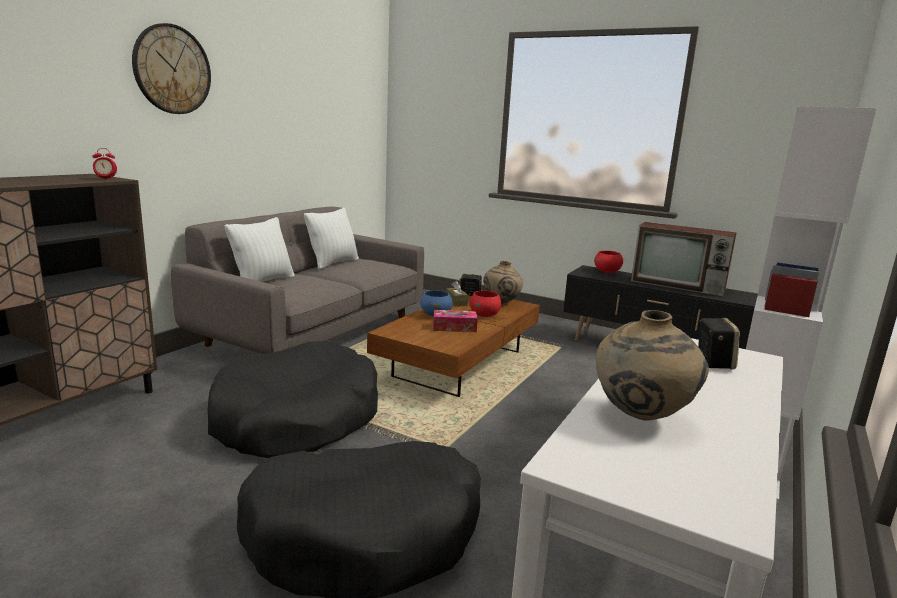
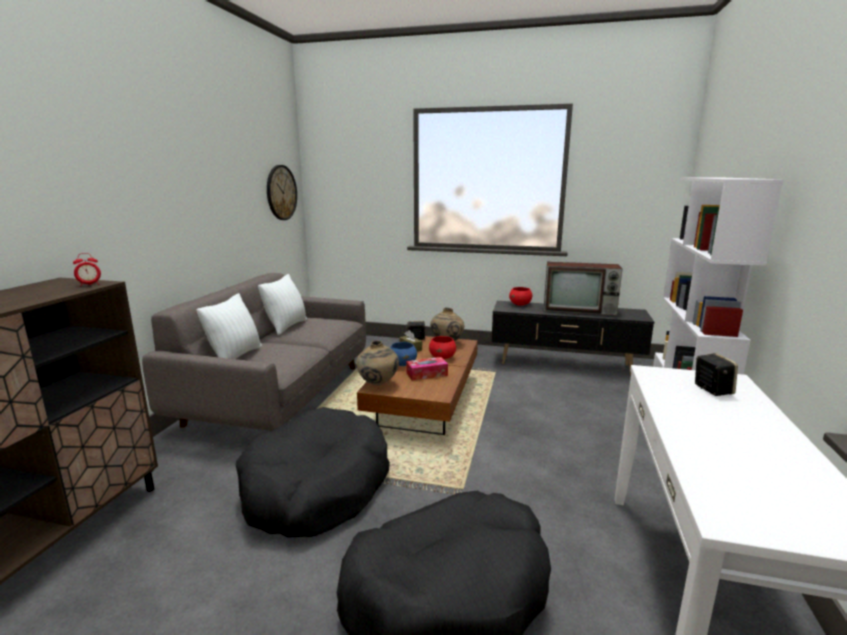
camera: 15 degrees left, 0 degrees up
wall clock [132,23,211,114] -> wall clock moved to [267,165,297,220]
beige vase [596,310,709,421] -> beige vase moved to [356,341,399,385]

